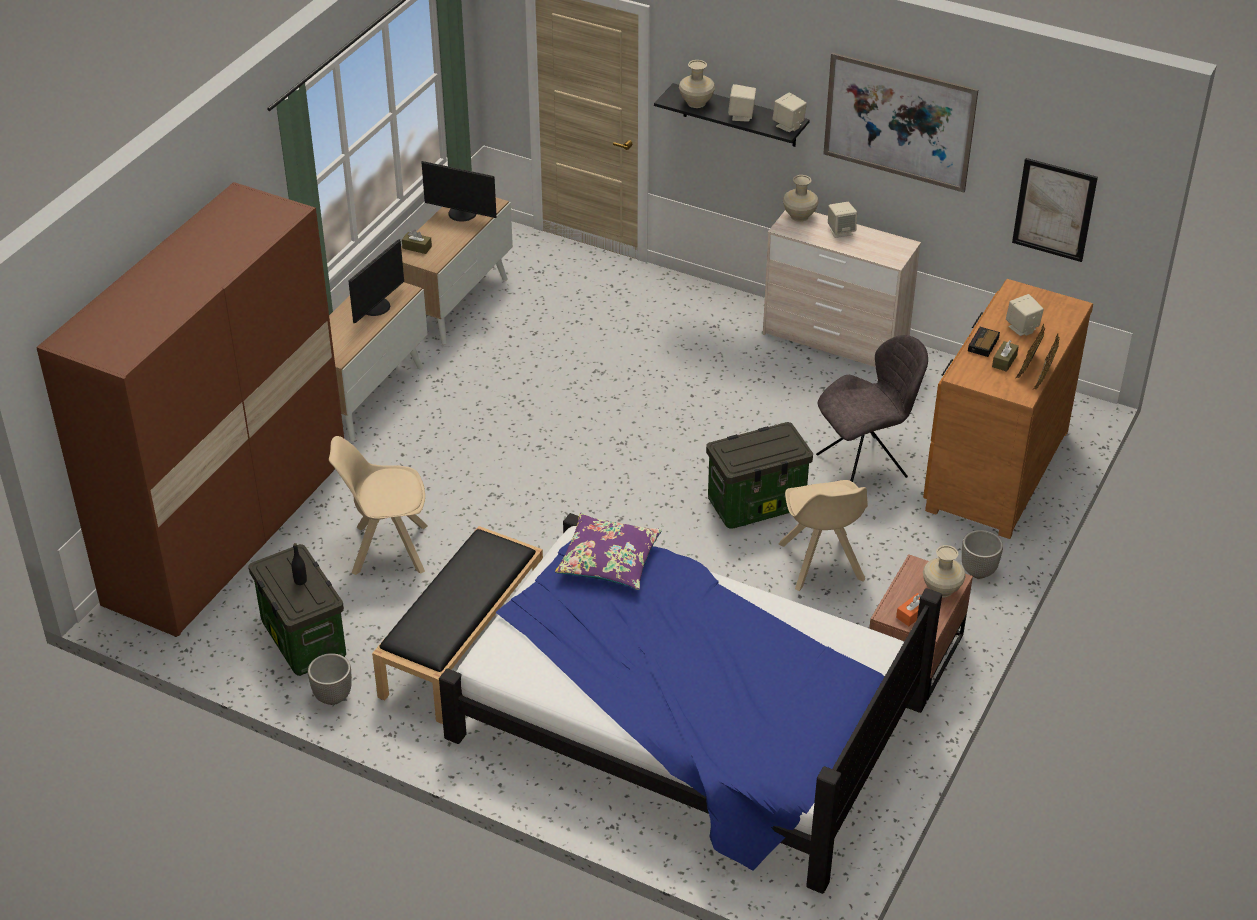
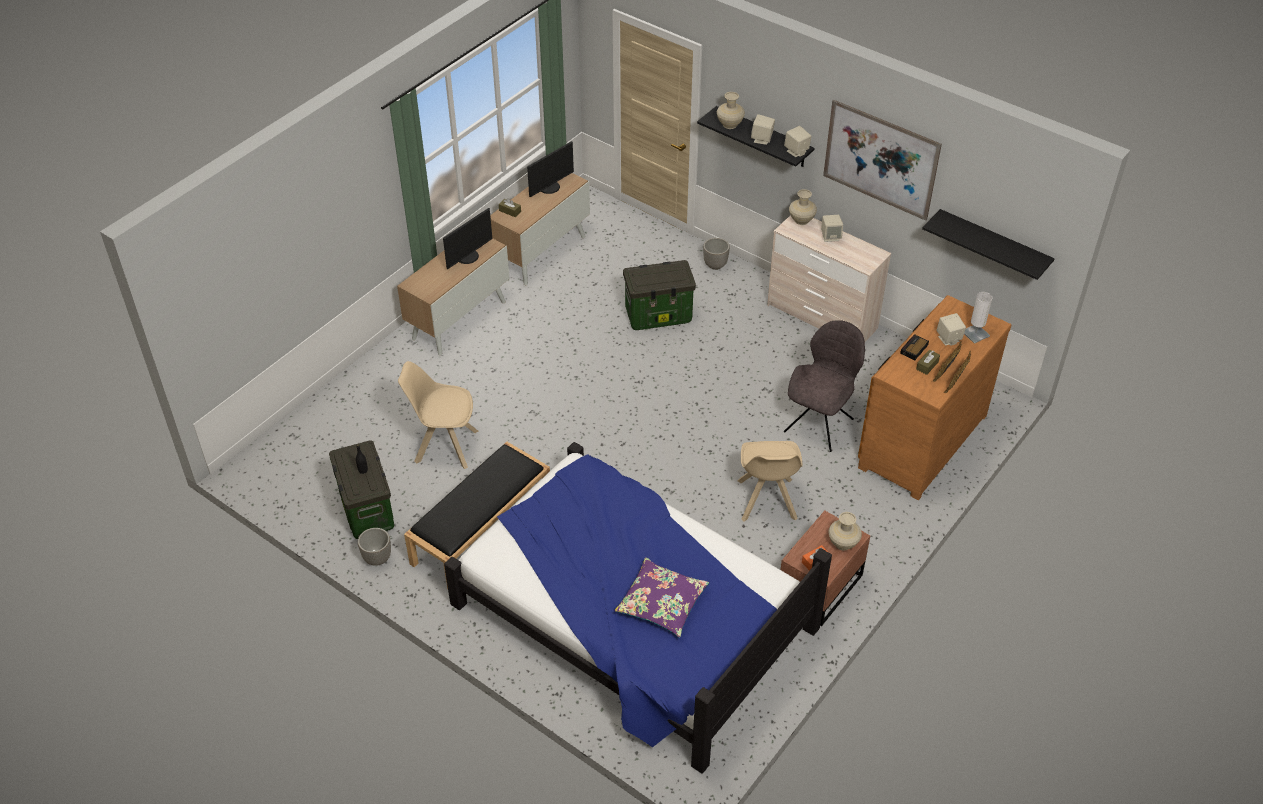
camera: 10 degrees right, 5 degrees up
brown wardrobe [36,182,344,637] -> none
monitor [422,161,497,222] -> monitor turned 75 degrees counterclockwise [527,141,574,197]
purple pillow [555,513,662,590] -> purple pillow moved to [615,557,709,638]
storage box [706,422,813,529] -> storage box moved to [623,260,696,330]
grey chair [816,335,928,482] -> grey chair turned 45 degrees counterclockwise [784,320,865,452]
planter [962,530,1003,579] -> planter moved to [703,238,730,270]
picture [1012,158,1098,262] -> black shelf [922,209,1055,280]
none -> white table lamp [964,292,992,344]

